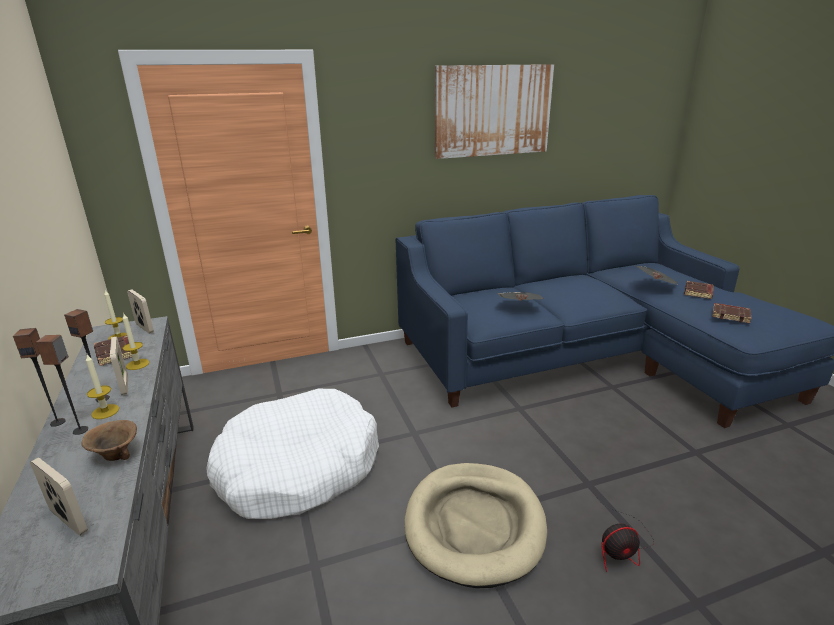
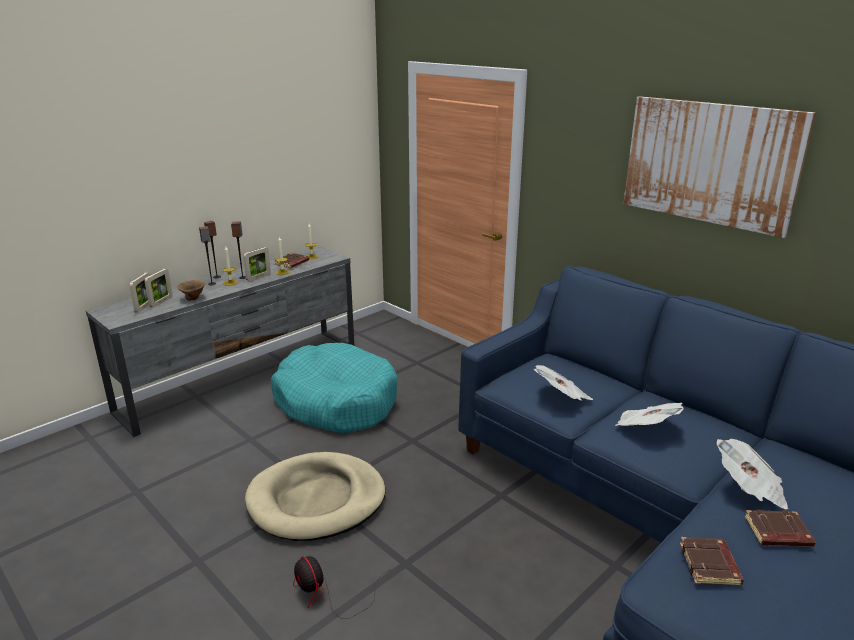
camera: 65 degrees right, 0 degrees up
picture frame [127,289,154,334] -> picture frame moved to [144,269,173,308]
white dog bed [207,389,379,519] -> turquoise dog bed [271,343,397,433]
none -> newspaper [615,403,684,426]

